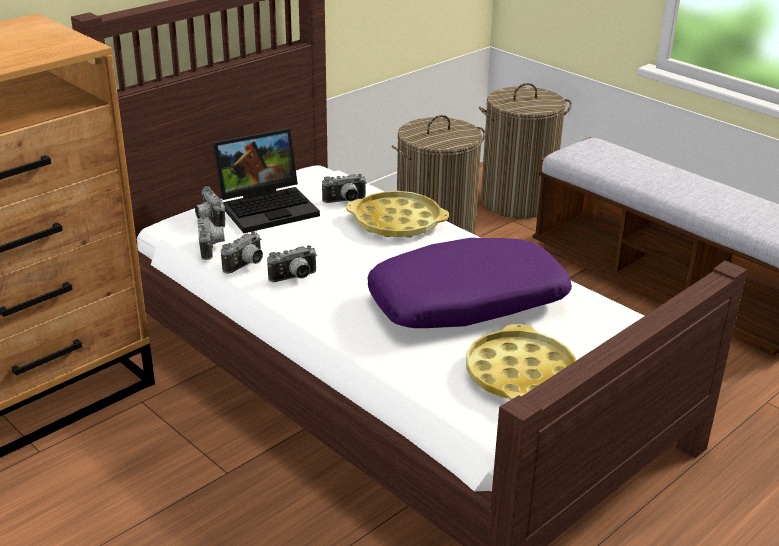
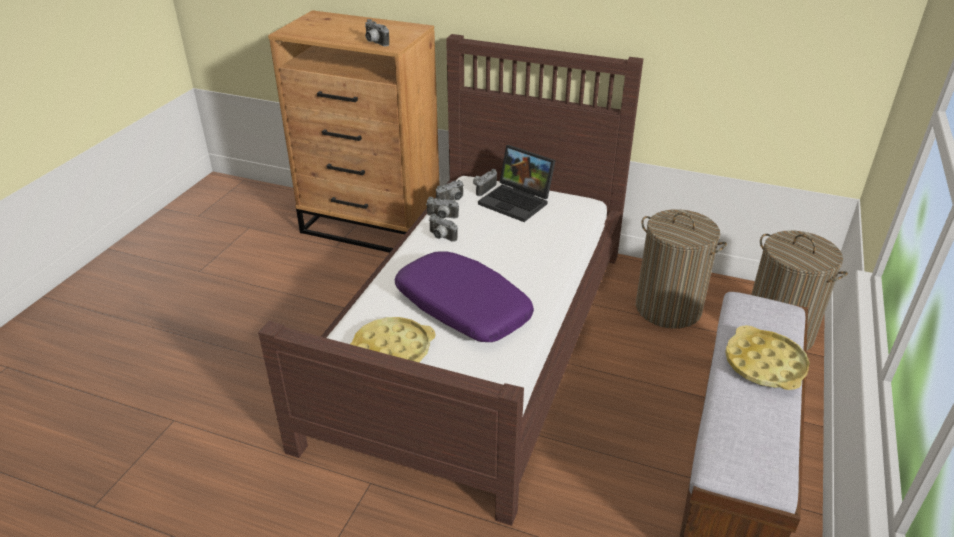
camera: 65 degrees right, 5 degrees up
camera [322,174,367,203] -> camera moved to [365,19,389,46]
yellow tray [346,191,449,238] -> yellow tray moved to [725,325,810,390]

